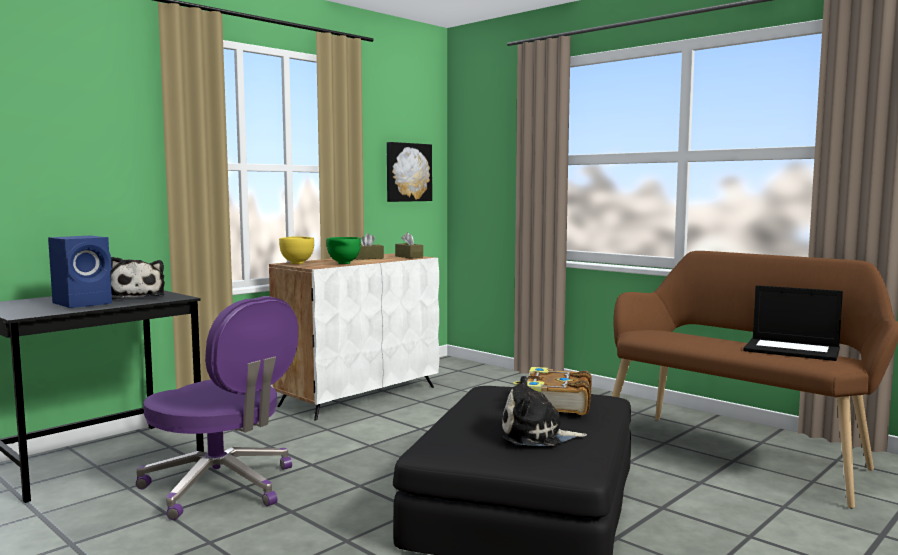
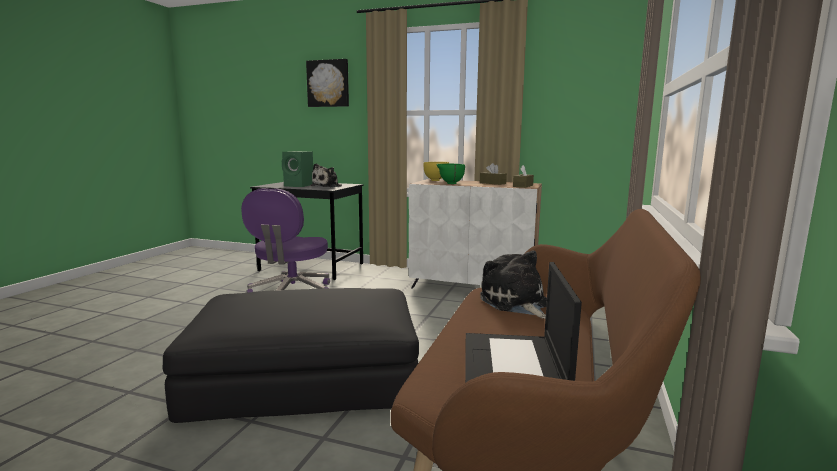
camera: 65 degrees right, 5 degrees up
blue speaker [48,236,112,308] -> green speaker [282,151,313,187]
picture [387,142,432,202] -> picture moved to [306,59,349,107]
plush toy [502,375,587,446] -> plush toy moved to [480,250,547,319]
book [513,367,592,415] -> none

